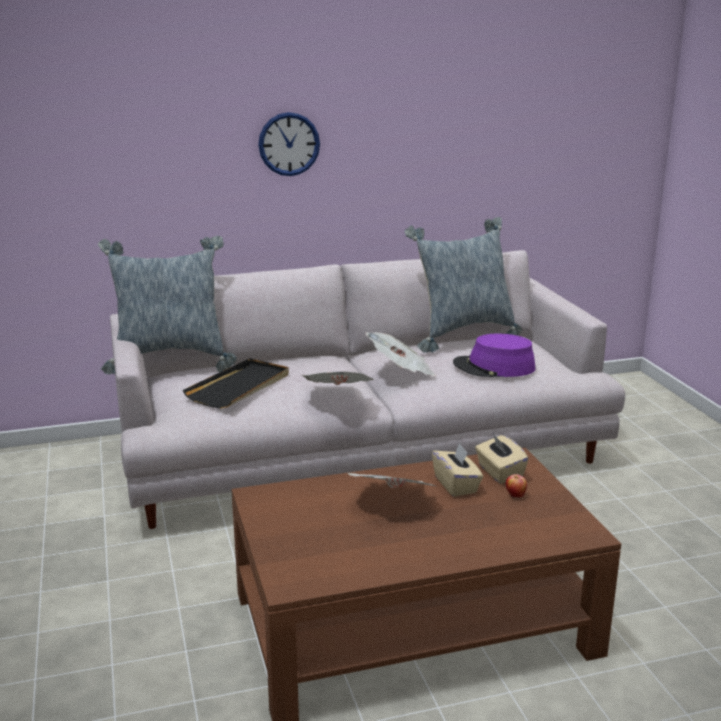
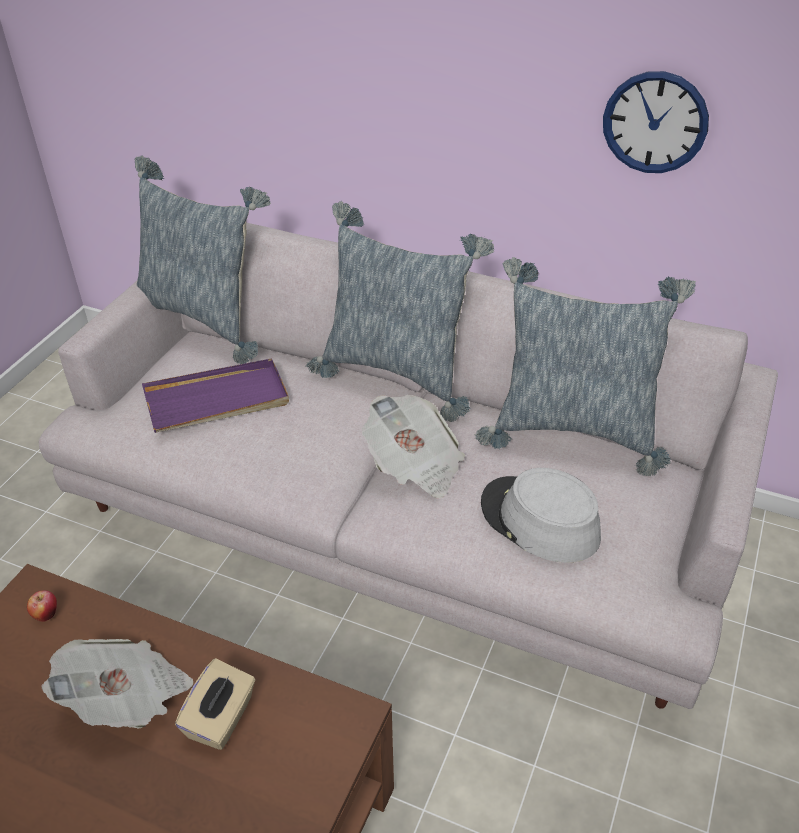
camera: 40 degrees right, 20 degrees up
black tray [183,358,289,409] -> purple tray [142,358,289,433]
wall clock [258,112,320,176] -> wall clock moved to [603,71,709,173]
newspaper [301,372,374,385] -> none
purple hat [453,334,536,377] -> grey hat [481,468,601,563]
beige tissue box [475,434,528,484] -> none
apple [506,474,527,498] -> apple moved to [27,590,57,622]
none -> pillow [306,201,494,422]

